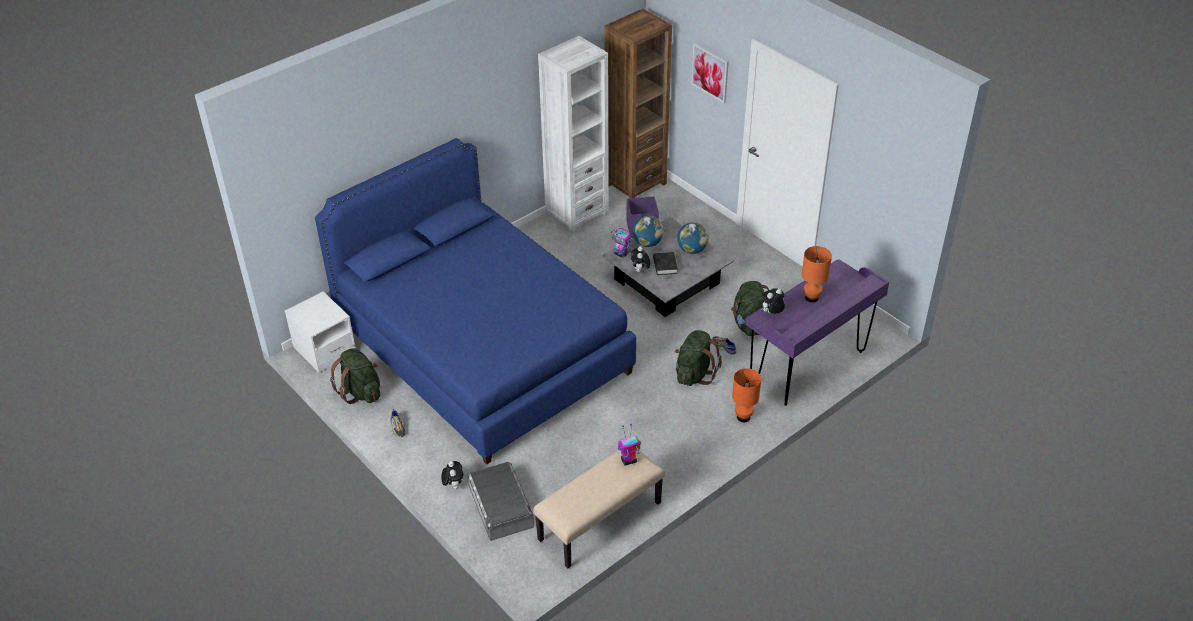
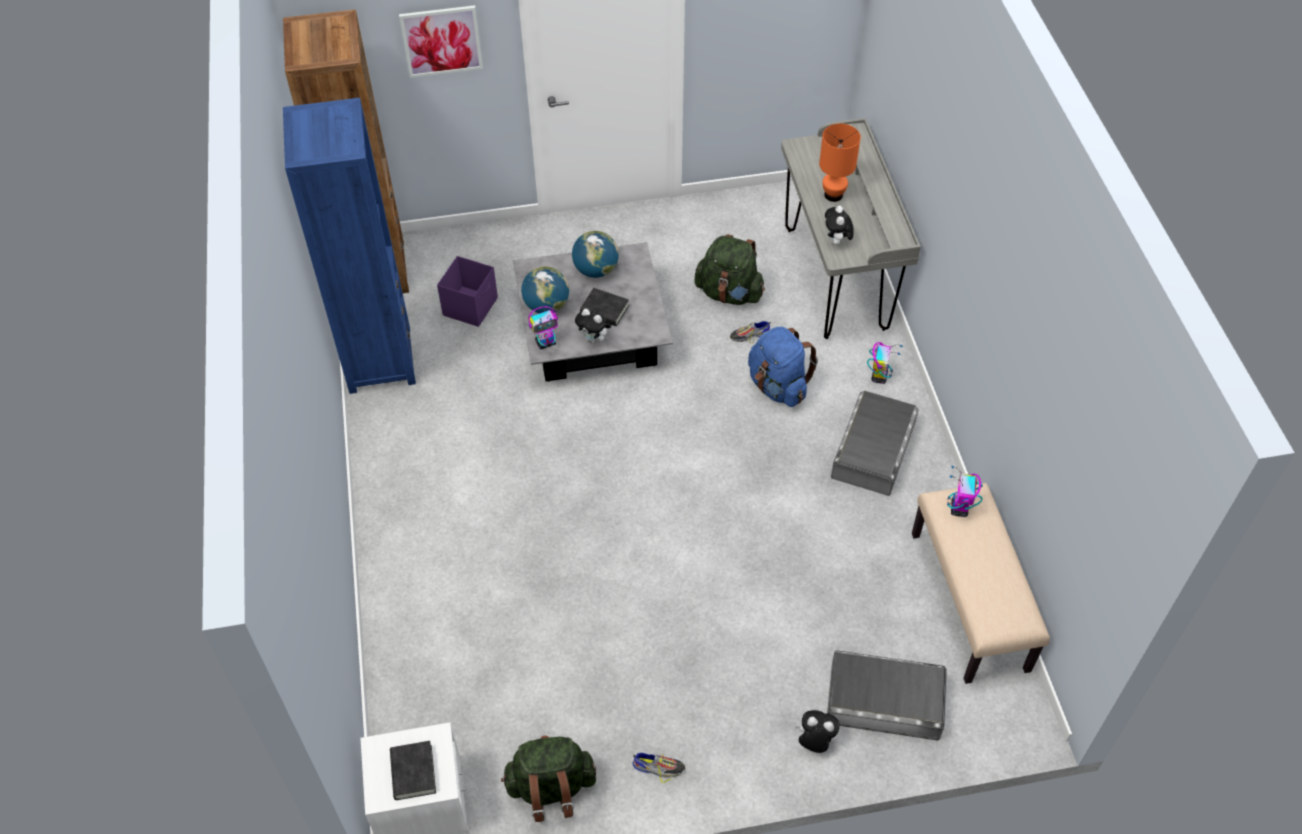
camera: 60 degrees left, 10 degrees up
blue bed [315,138,636,464] -> none
white bookcase [538,36,609,234] -> blue bookcase [283,98,416,394]
green backpack [675,330,722,386] -> blue backpack [748,327,818,407]
orange table lamp [732,368,761,422] -> toy robot [867,342,903,384]
purple desk [745,259,889,406] -> grey desk [781,118,921,339]
none -> black book [390,741,436,800]
none -> grey storage box [831,391,919,496]

